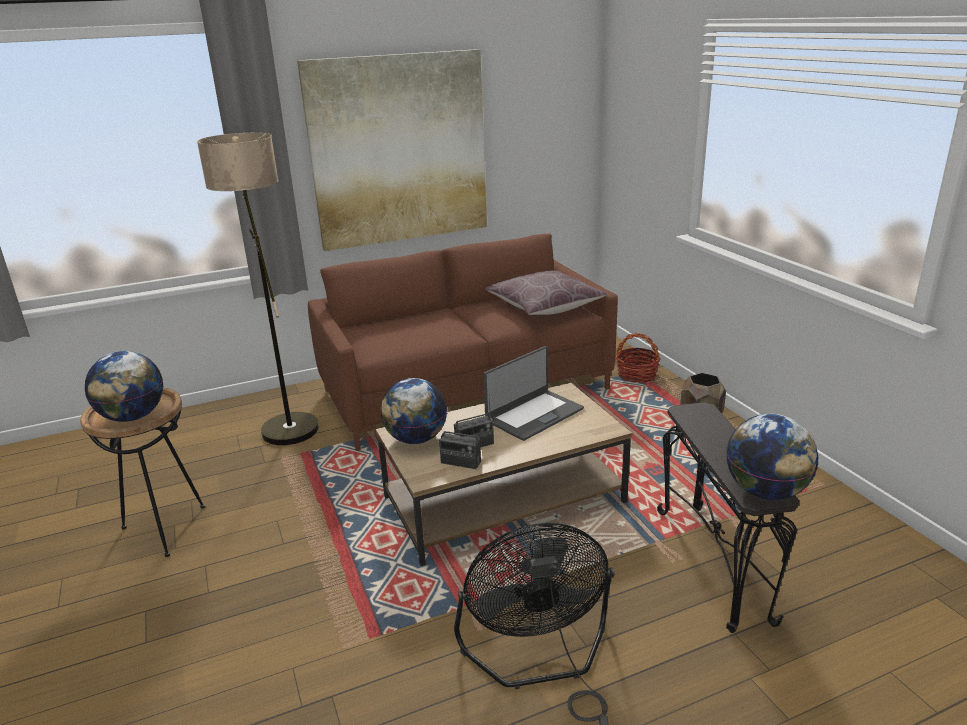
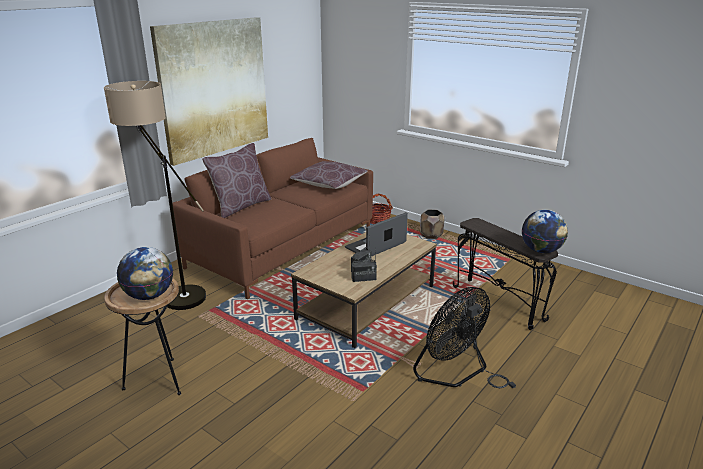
camera: 30 degrees left, 0 degrees up
globe [381,378,447,444] -> none
laptop [483,346,584,441] -> laptop turned 150 degrees counterclockwise [345,212,408,257]
none -> brown pillow [202,143,271,218]

